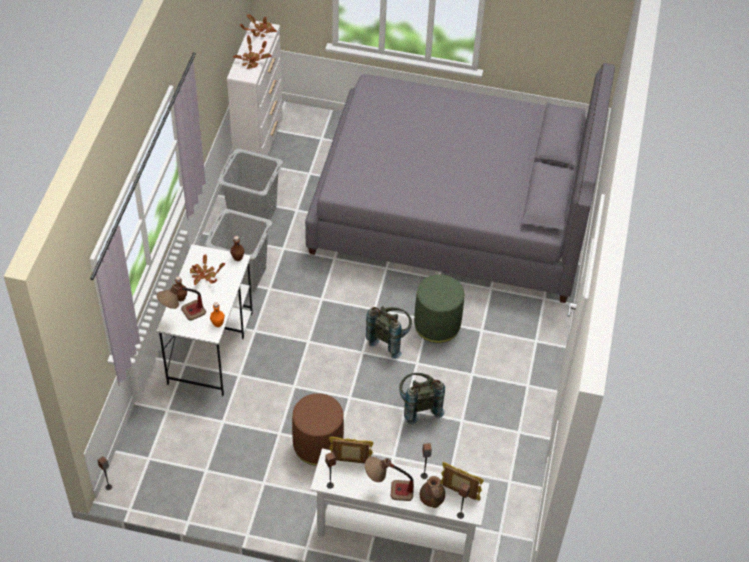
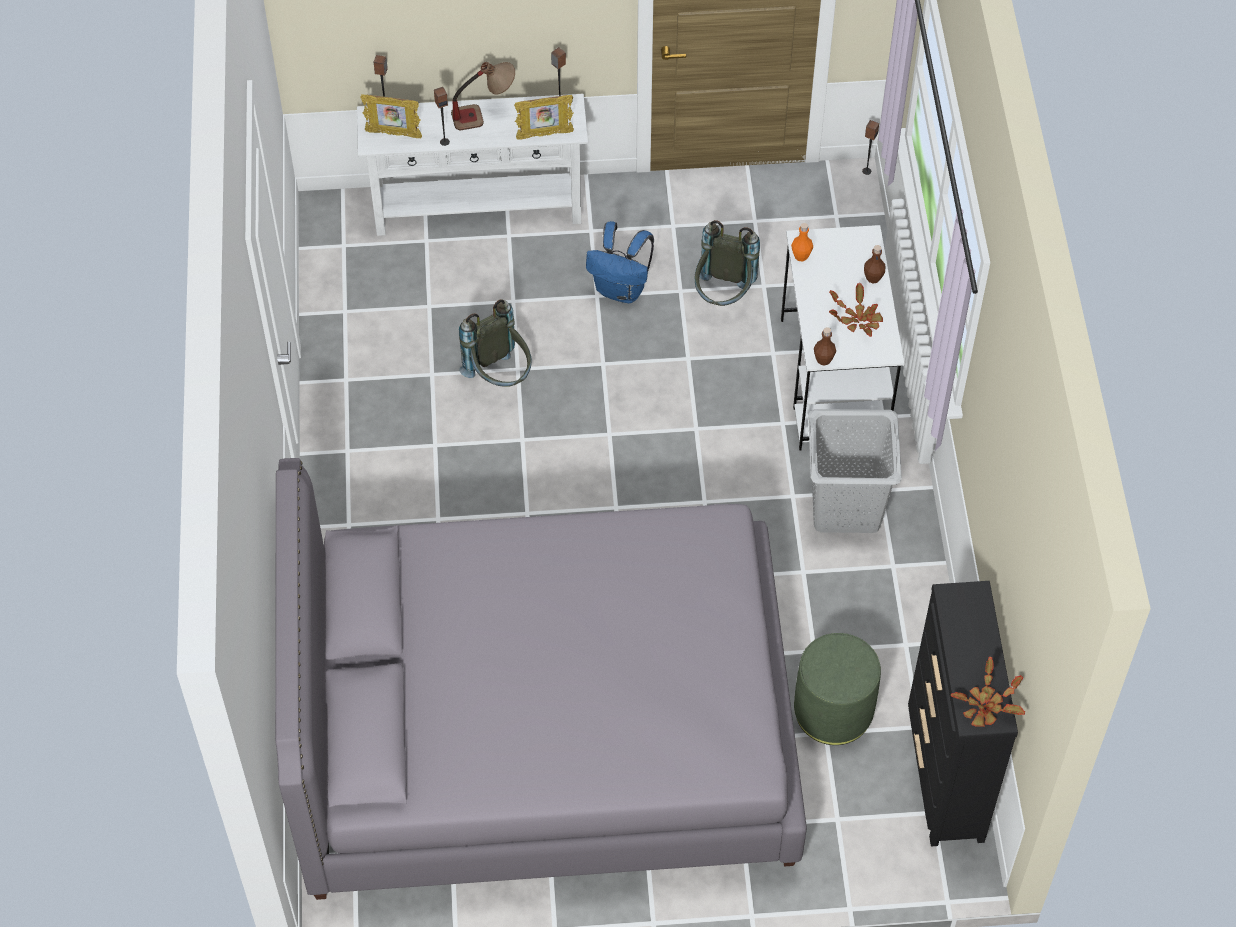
camera: 165 degrees right, 5 degrees up
table lamp [157,284,206,321] -> none
grey laundry basket [218,148,283,220] -> none
white dresser [227,21,283,162] -> black dresser [908,581,1018,846]
potted plant [233,35,271,69] -> none
brown ottoman [292,393,344,466] -> blue backpack [586,221,654,303]
grey backpack [366,306,412,359] -> grey backpack moved to [695,220,760,306]
green ottoman [414,275,464,343] -> green ottoman moved to [794,633,881,745]
brown teapot [420,476,445,508] -> none

